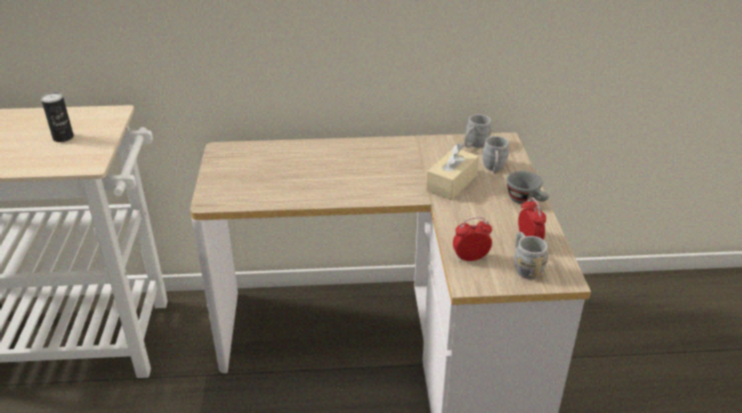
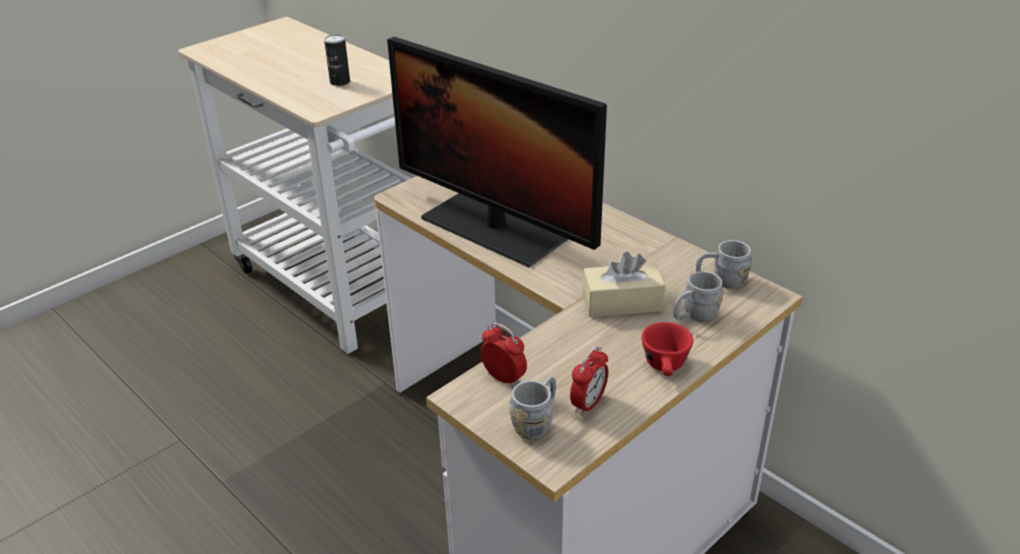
camera: 50 degrees right, 0 degrees up
grey cup [507,171,549,204] -> red cup [641,322,693,376]
none -> monitor [387,37,607,267]

